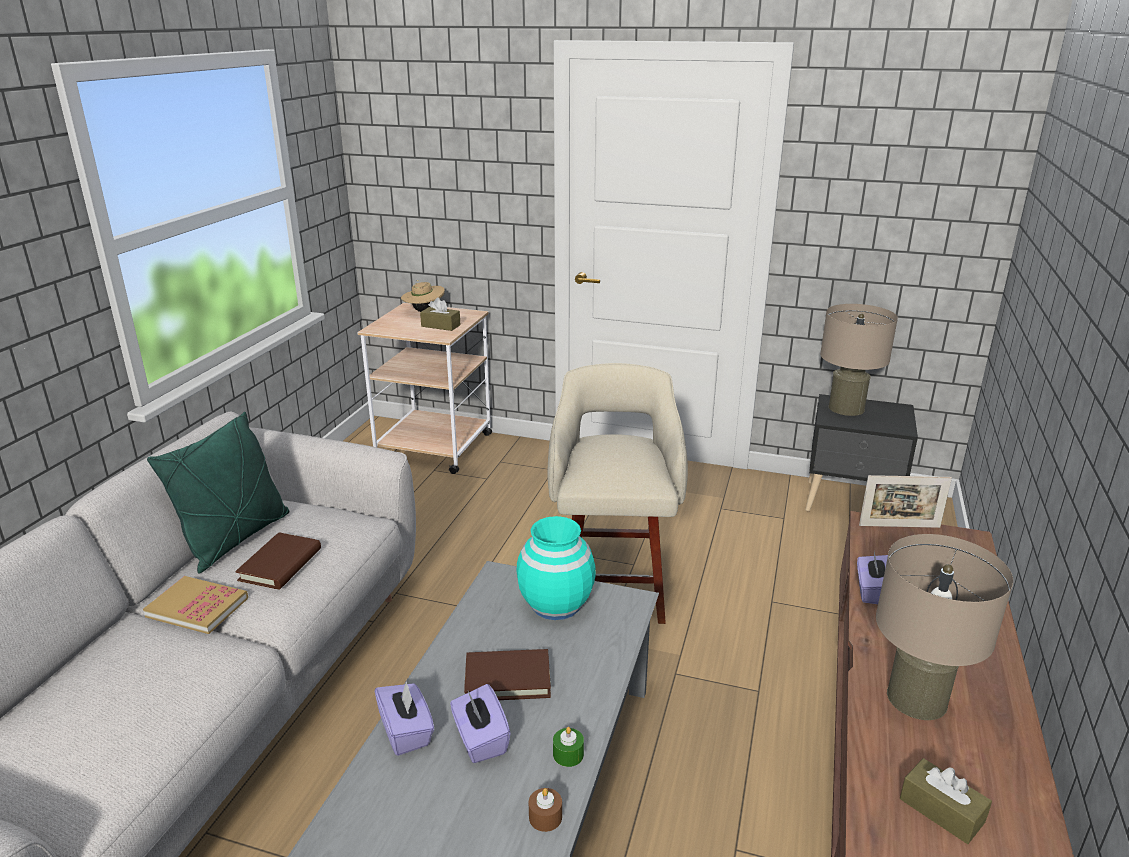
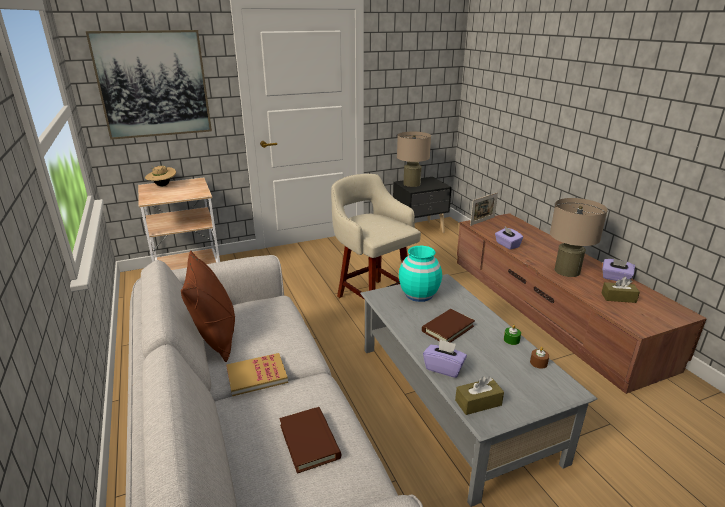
camera: 40 degrees left, 0 degrees up
green pillow [147,412,289,574] -> brown pillow [181,251,235,362]
brown book [235,532,321,590] -> brown book moved to [279,407,341,474]
brown tissue box [420,298,460,331] -> brown tissue box moved to [455,376,504,415]
purple tissue box [450,684,511,763] -> purple tissue box moved to [602,259,635,281]
none -> picture [86,30,212,140]

